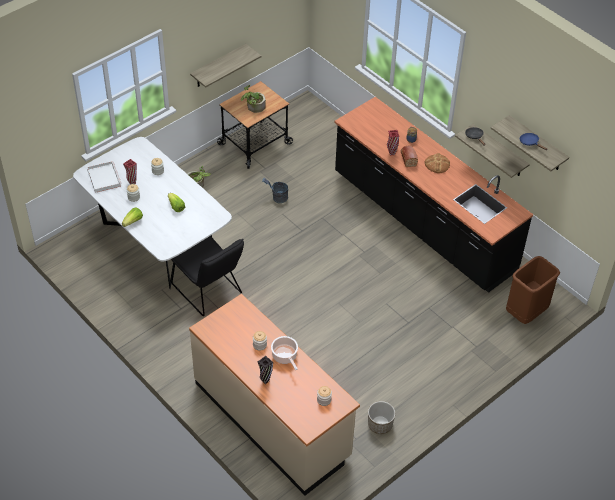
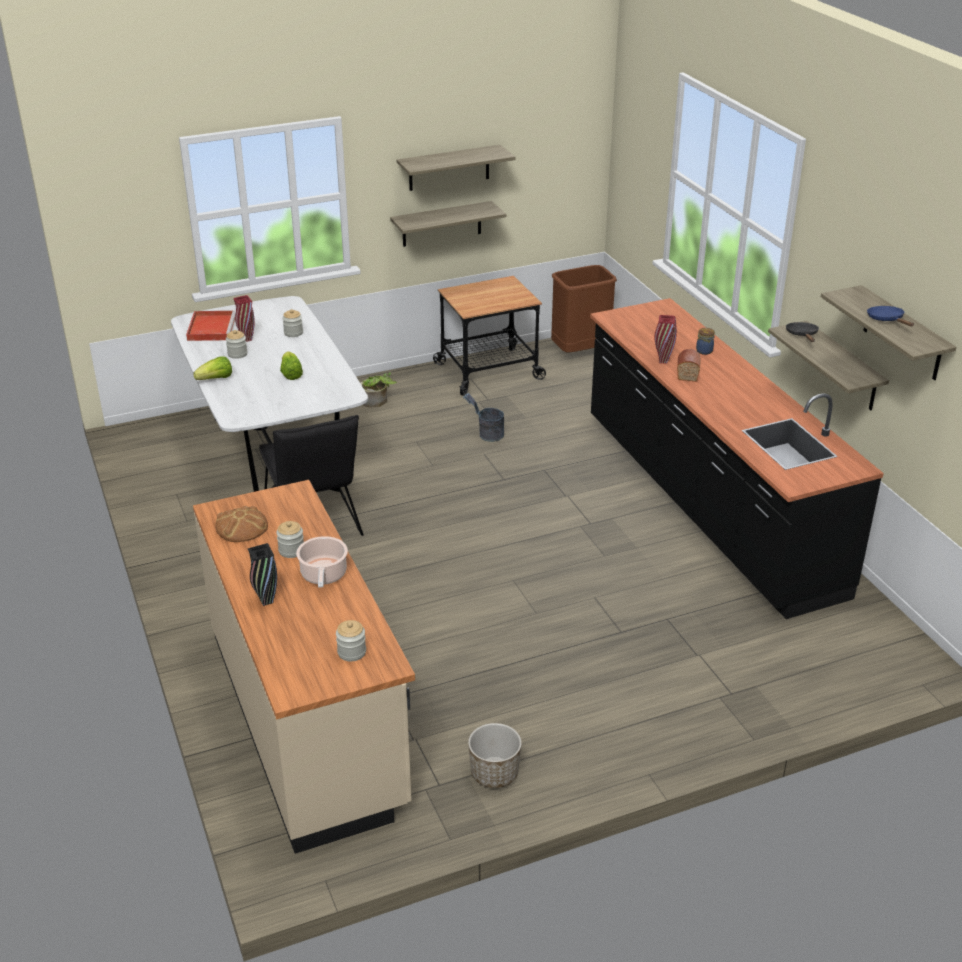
camera: 20 degrees right, 15 degrees down
white tray [87,161,122,193] -> red tray [186,311,236,341]
potted plant [241,85,266,113] -> none
bread [425,153,450,173] -> bread moved to [216,506,268,542]
brown trash can [506,256,560,324] -> brown trash can moved to [551,265,617,352]
none -> shelf [397,145,516,191]

